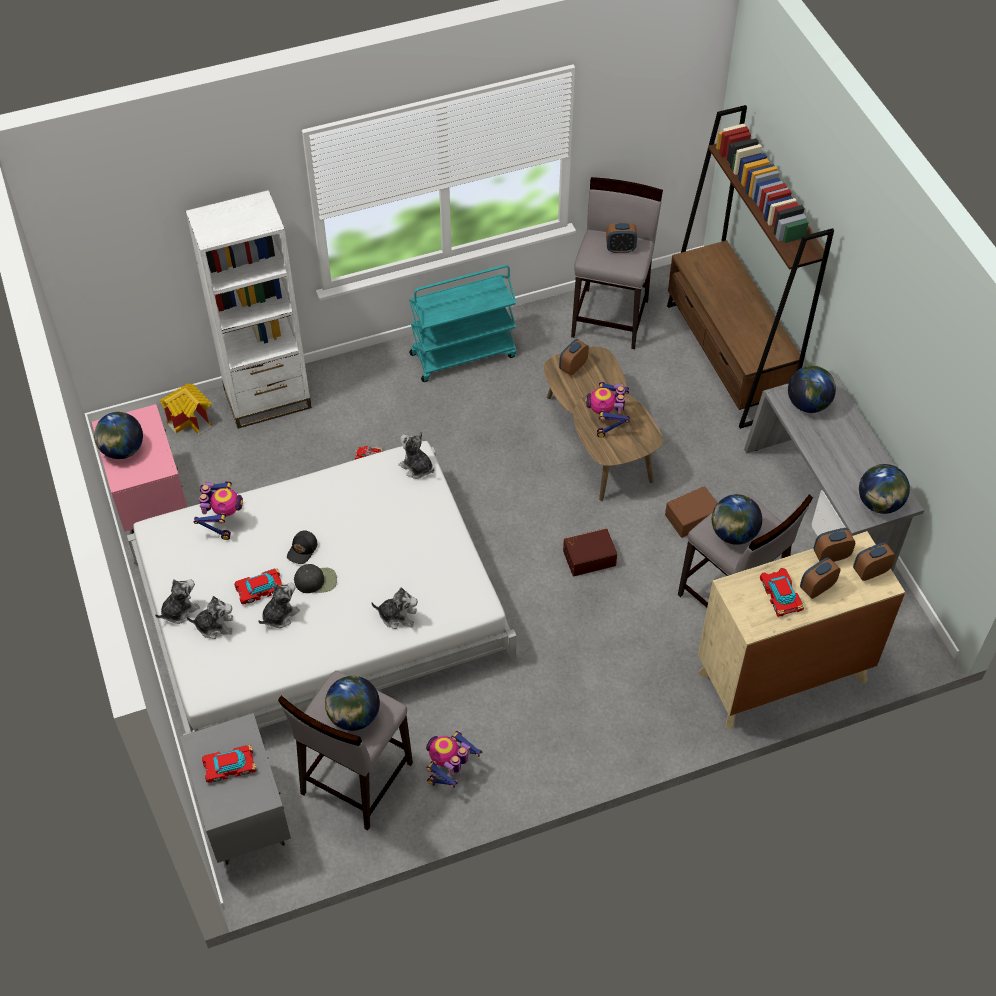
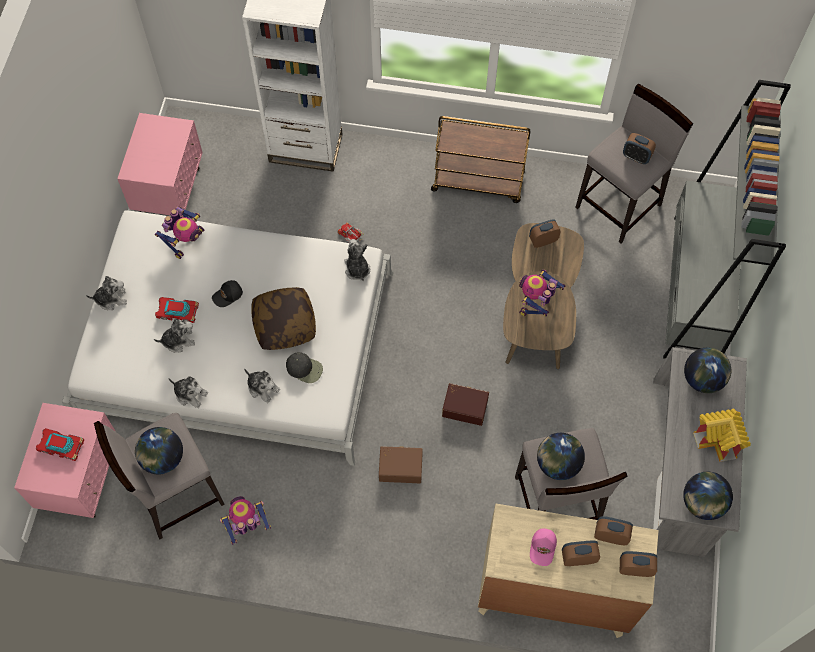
camera: 30 degrees right, 10 degrees up
globe [94,412,143,459] -> none
toy house [160,383,212,435] -> toy house moved to [693,409,751,462]
grey nightstand [180,713,291,865] -> pink nightstand [14,403,116,518]
plush toy [186,596,233,639] -> plush toy moved to [168,376,208,408]
black cap [294,564,337,593] -> black cap moved to [286,352,323,383]
turquoise cart [409,265,517,382] -> brown cart [431,116,530,203]
brown storage box [665,486,717,538] -> brown storage box moved to [379,446,423,483]
brown bookcase [667,105,834,429] -> grey bookcase [663,80,791,359]
toy car [760,568,804,617] -> pink cap [530,528,557,566]
none -> pillow [251,287,316,350]

